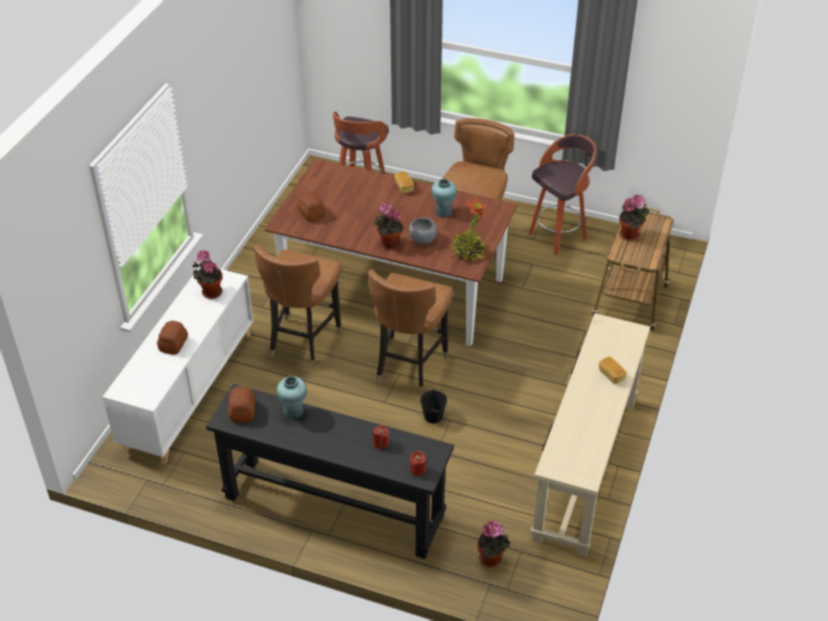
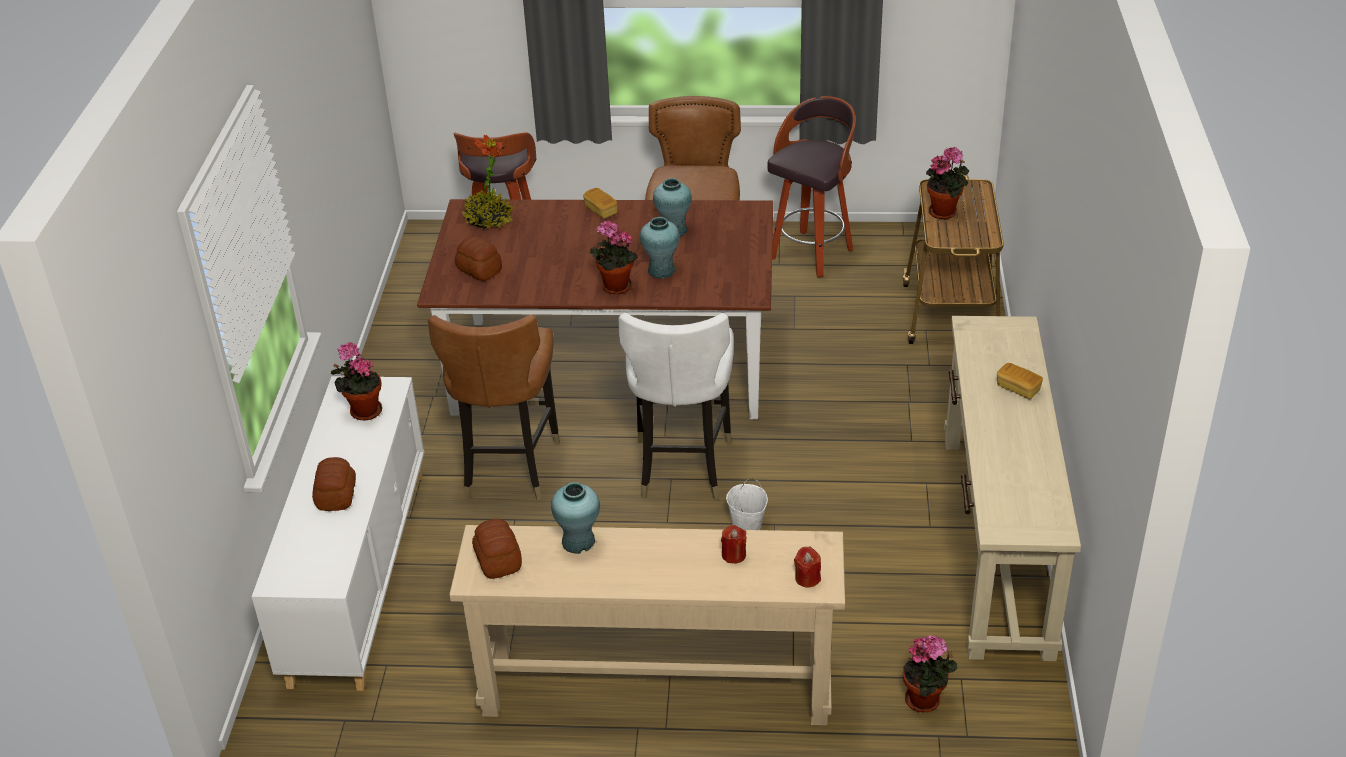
camera: 15 degrees left, 5 degrees down
black console table [206,384,454,559] -> beige console table [449,525,845,725]
brown chair [368,269,453,395] -> white chair [619,313,734,500]
grey bowl [409,217,437,244] -> turquoise vase [640,217,679,279]
black bucket [420,389,447,423] -> white bucket [726,479,768,530]
potted plant [450,198,487,261] -> potted plant moved to [462,135,513,229]

